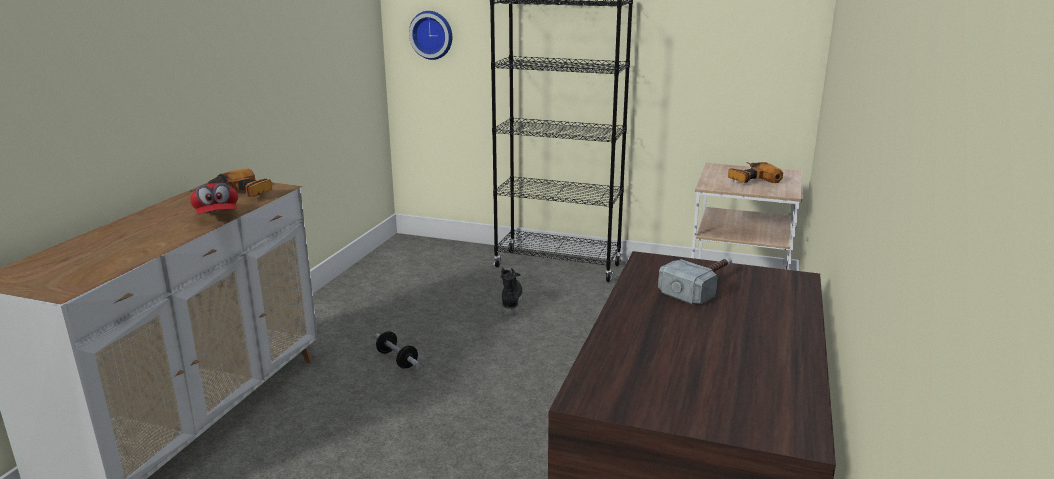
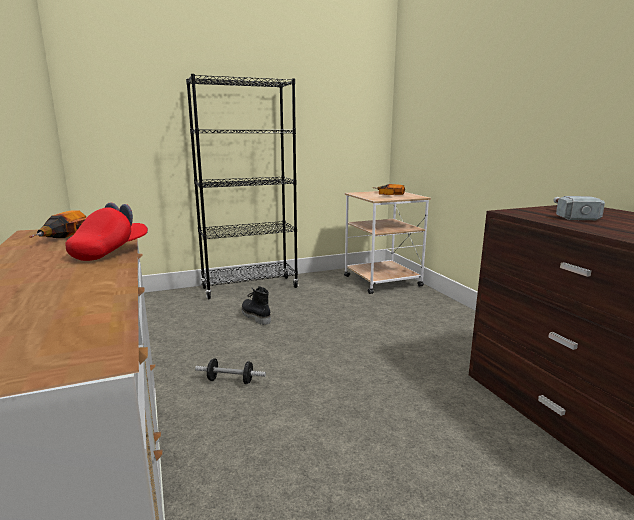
camera: 40 degrees left, 5 degrees down
red cap [191,183,238,214] -> red cap turned 90 degrees counterclockwise [65,203,148,261]
wall clock [409,11,452,60] -> none

